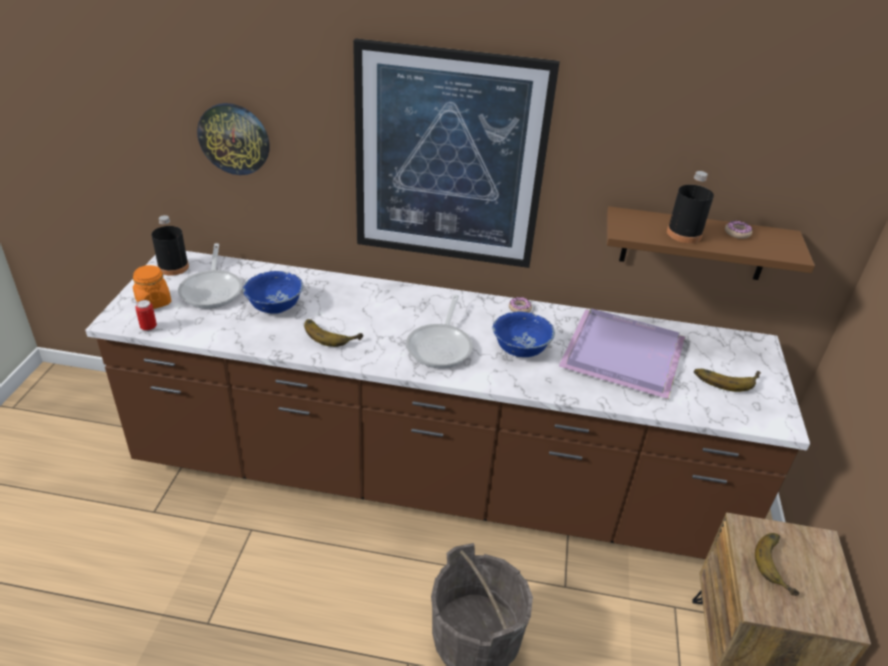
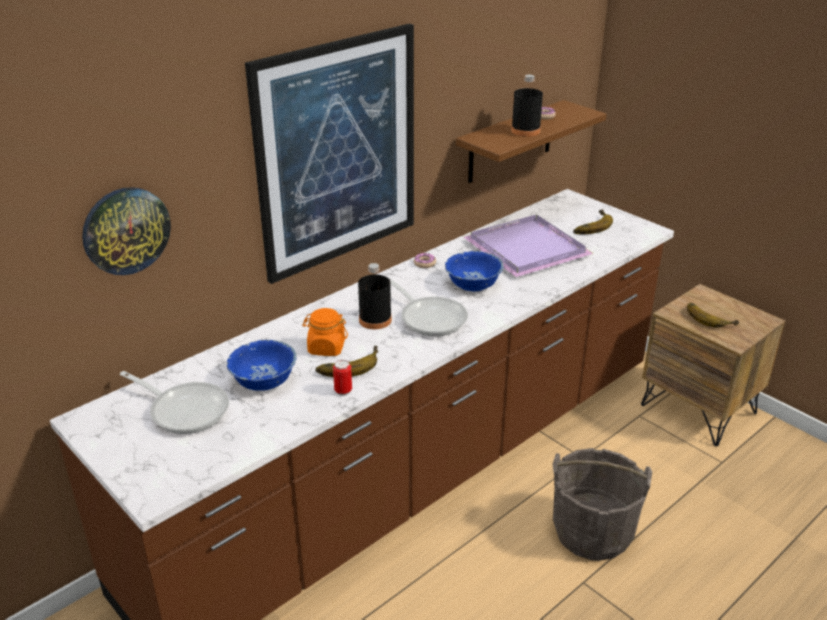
camera: 50 degrees left, 5 degrees down
orange jar [133,265,171,309] -> orange jar moved to [302,308,348,356]
can [135,300,157,332] -> can moved to [333,360,352,396]
black bottle [151,215,189,276] -> black bottle moved to [358,263,392,329]

